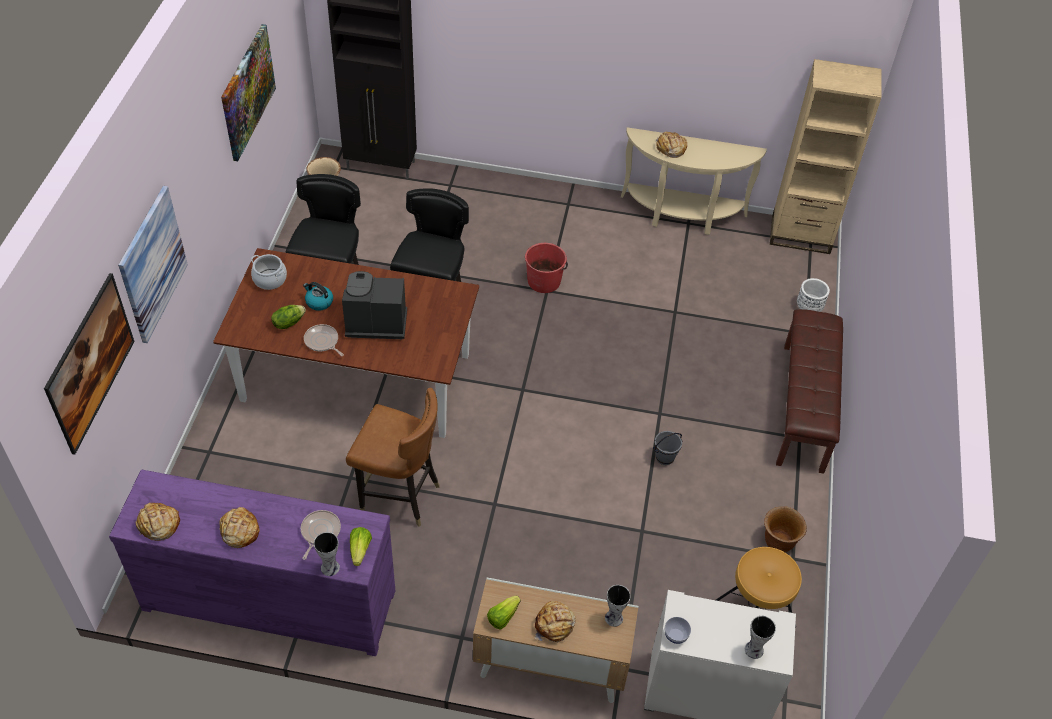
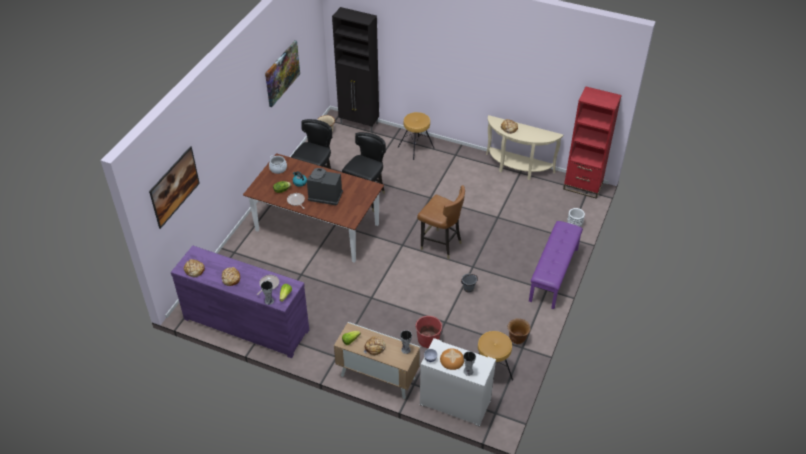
camera: 15 degrees right, 5 degrees down
picture [118,186,188,343] -> none
brown chair [346,388,440,527] -> brown chair moved to [417,185,465,260]
red bucket [525,243,568,293] -> red bucket moved to [416,316,443,348]
beige bookcase [770,59,882,254] -> red bookcase [563,86,622,199]
brown bench [776,309,843,474] -> purple bench [529,221,583,309]
none -> brown stool [398,112,435,160]
none -> bread [440,348,464,370]

